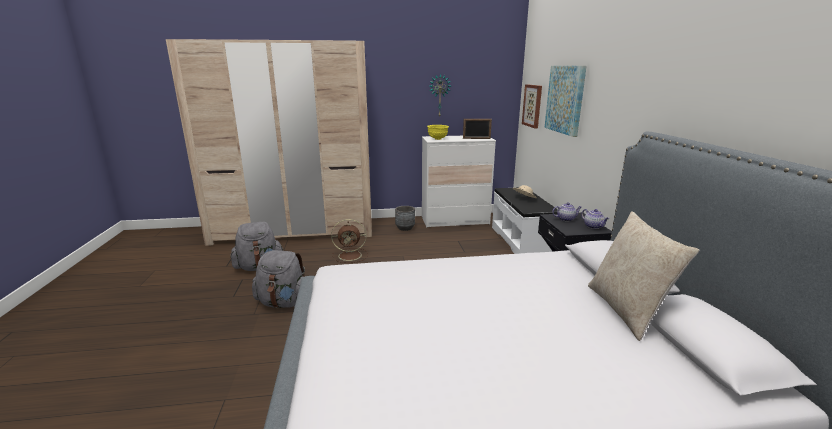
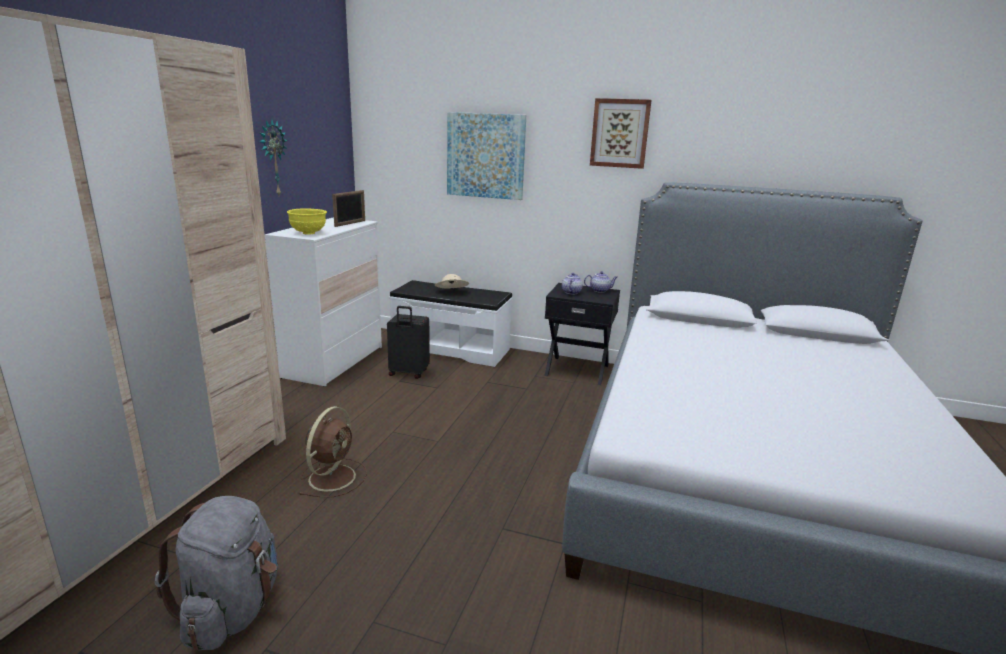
camera: 65 degrees left, 0 degrees up
grey backpack [252,250,305,308] -> none
grey planter [395,206,415,231] -> none
picture [522,84,542,129] -> picture moved to [590,98,652,169]
beige pillow [588,212,699,341] -> none
none -> black suitcase [387,306,430,379]

